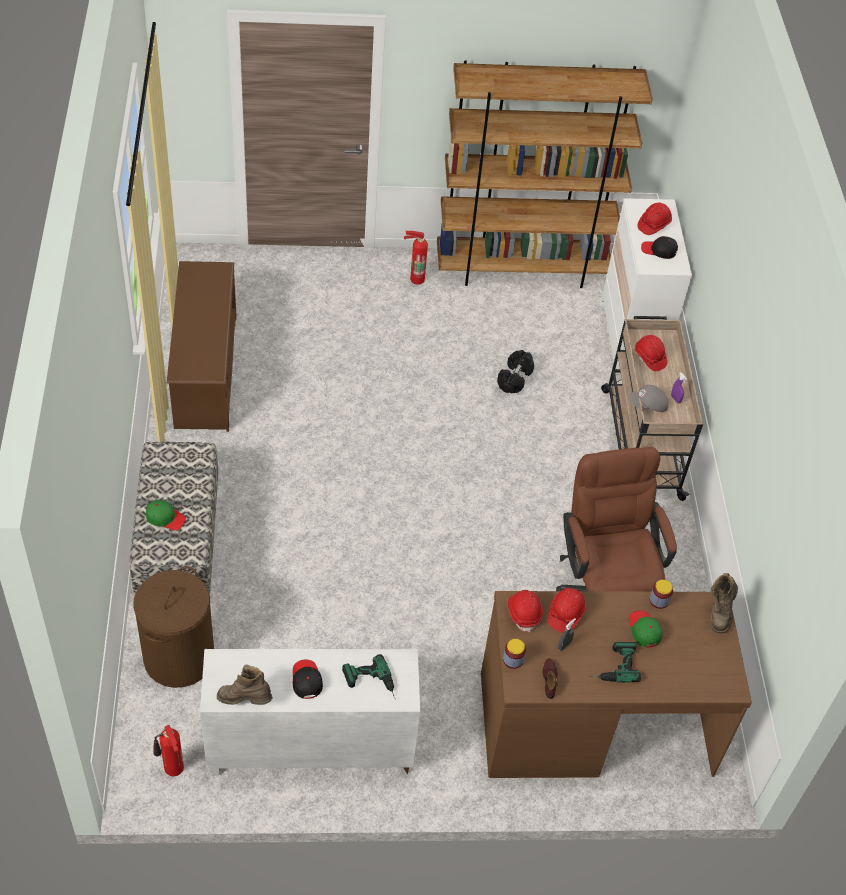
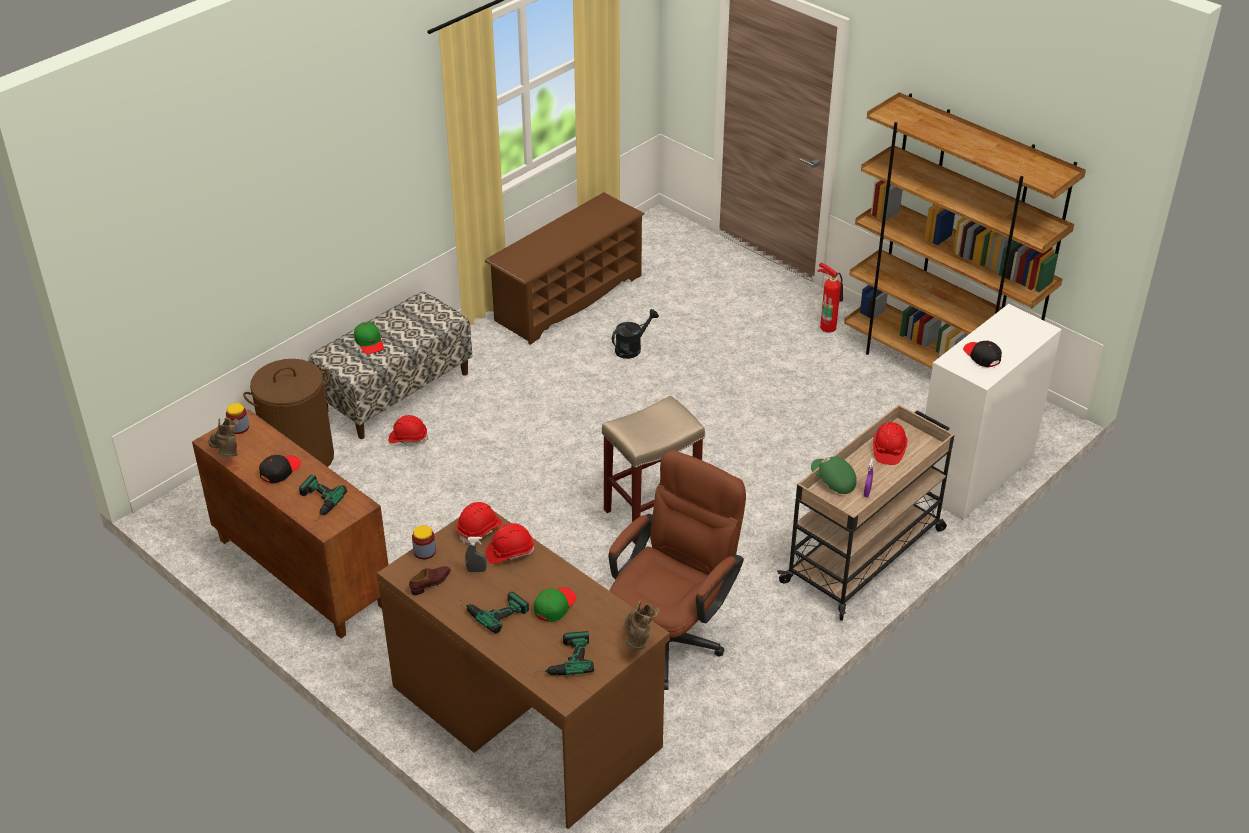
camera: 50 degrees right, 10 degrees down
fire extinguisher [153,725,184,776] -> none
white cabinet [200,649,420,775] -> brown cabinet [192,409,388,639]
black dumbbell [497,350,534,393] -> none
grey cap [629,385,669,412] -> green cap [811,456,857,494]
red hard hat [637,203,672,235] -> red hard hat moved to [388,415,428,444]
jar [650,579,673,609] -> jar moved to [226,403,249,434]
brown boot [710,573,738,633] -> brown boot turned 120 degrees clockwise [625,601,660,650]
none -> power drill [535,631,594,675]
none -> beige stool [602,396,705,545]
none -> black watering can [612,309,659,359]

